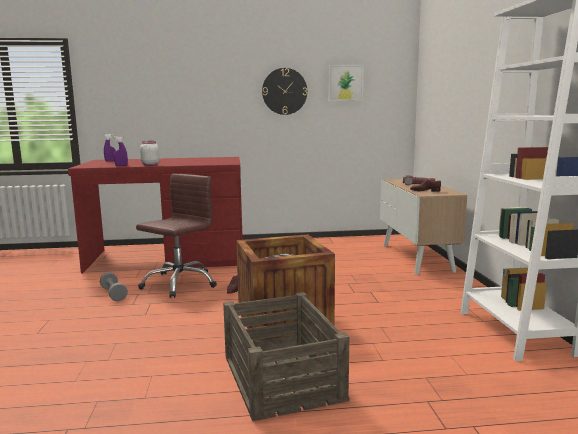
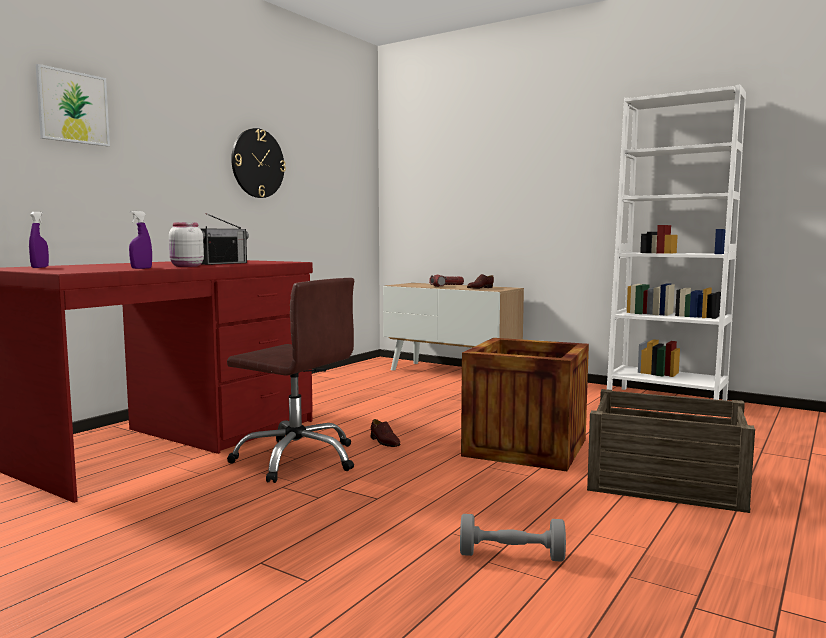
camera: 50 degrees left, 5 degrees down
grey dumbbell [100,272,128,301] -> grey dumbbell moved to [460,514,566,562]
brown office chair [136,174,217,298] -> brown office chair turned 135 degrees clockwise [227,278,354,483]
picture [329,65,364,101] -> picture moved to [36,64,110,146]
none -> radio [201,213,249,265]

